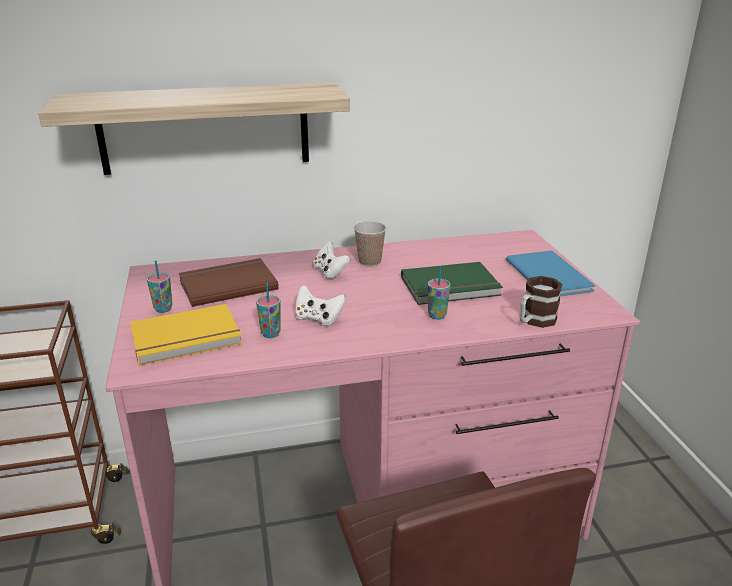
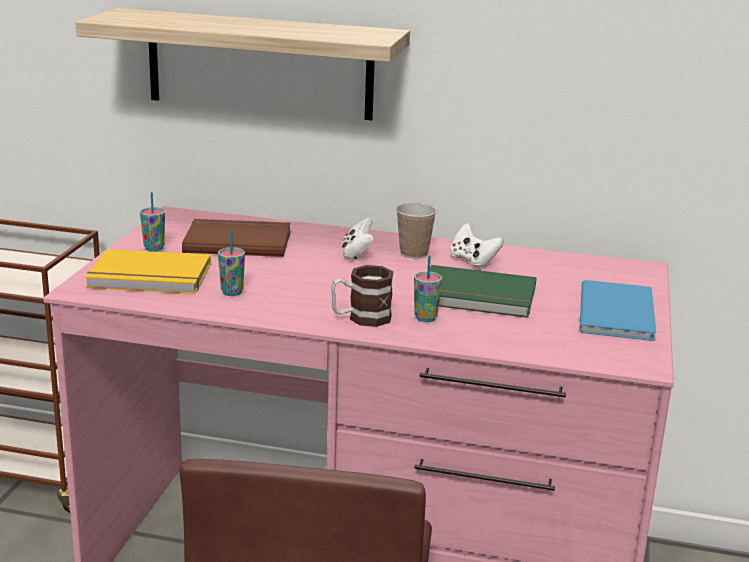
camera: 25 degrees right, 5 degrees down
white game controller [296,285,346,326] -> white game controller moved to [450,223,504,268]
mug [520,276,563,328] -> mug moved to [331,265,394,327]

